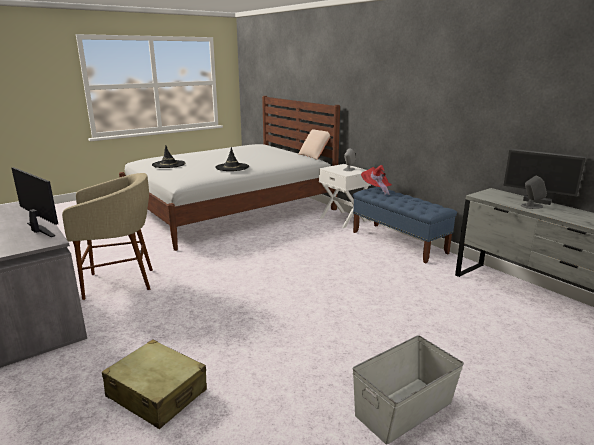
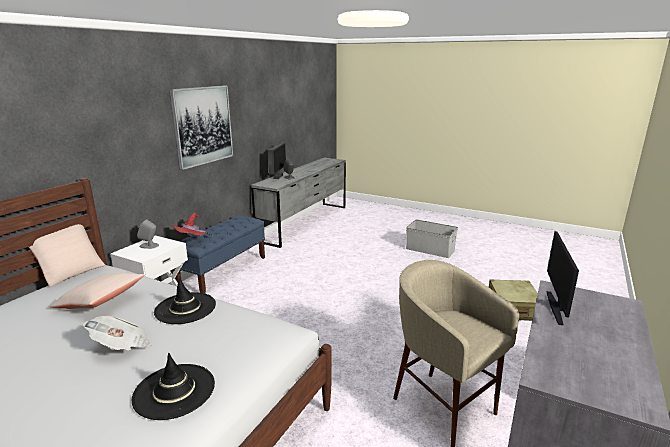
camera: 115 degrees left, 0 degrees up
none -> beige pillow [50,273,144,309]
none -> newspaper [83,315,152,350]
none -> picture [169,85,233,170]

